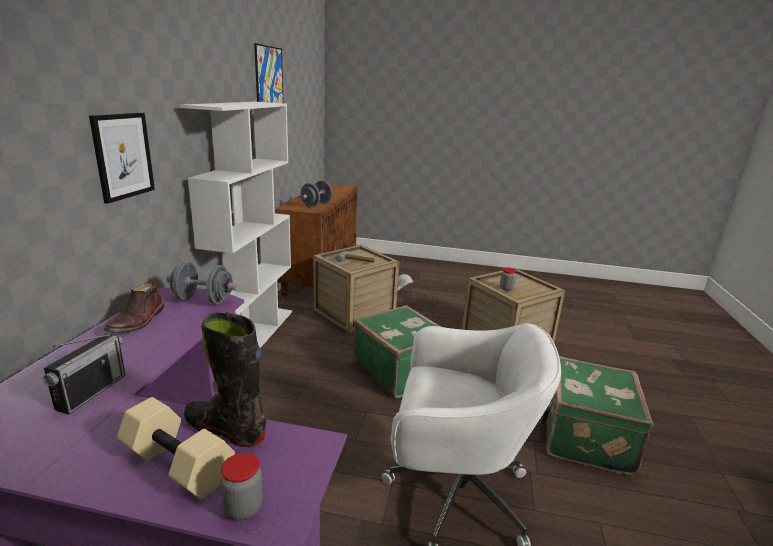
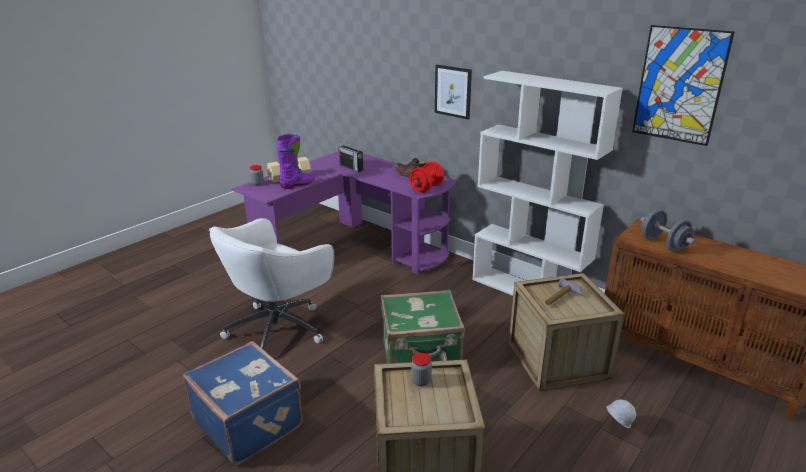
camera: 120 degrees right, 5 degrees up
grey dumbbell [167,262,238,304] -> red dumbbell [410,161,444,193]
black boot [184,312,266,447] -> purple boot [277,134,315,189]
green suitcase [540,356,653,476] -> blue suitcase [183,341,303,466]

